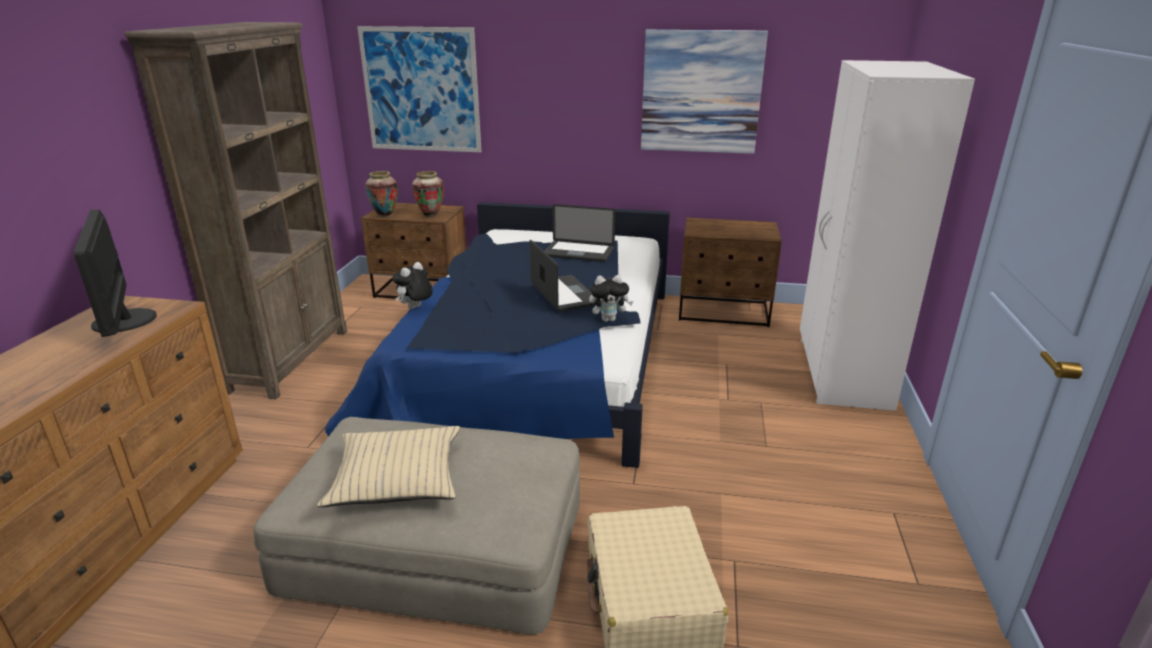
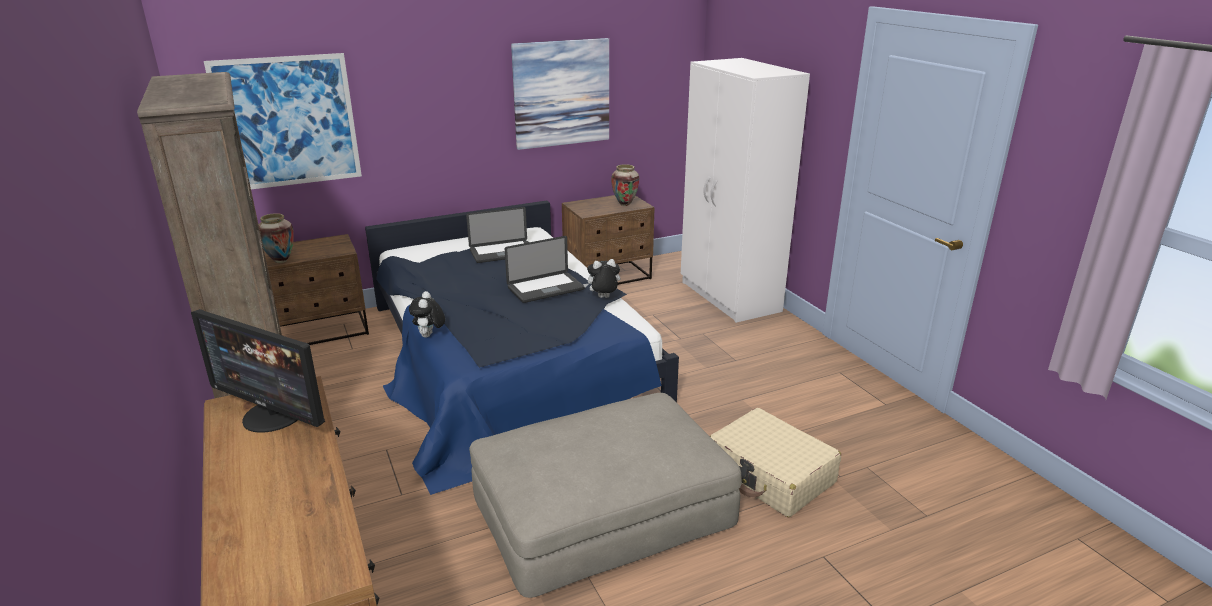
camera: 35 degrees left, 0 degrees up
beige pillow [317,426,460,507] -> none
vase [412,171,444,218] -> vase moved to [611,164,639,206]
laptop [530,240,596,312] -> laptop turned 120 degrees clockwise [505,236,585,303]
plush toy [589,275,633,322] -> plush toy turned 150 degrees counterclockwise [583,259,620,298]

